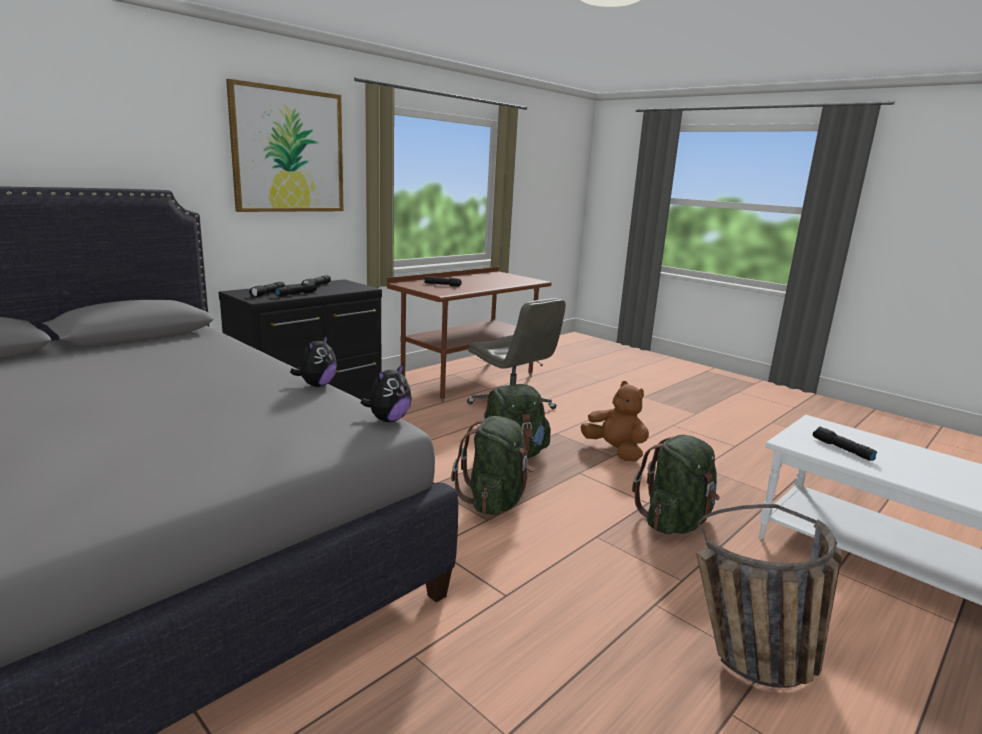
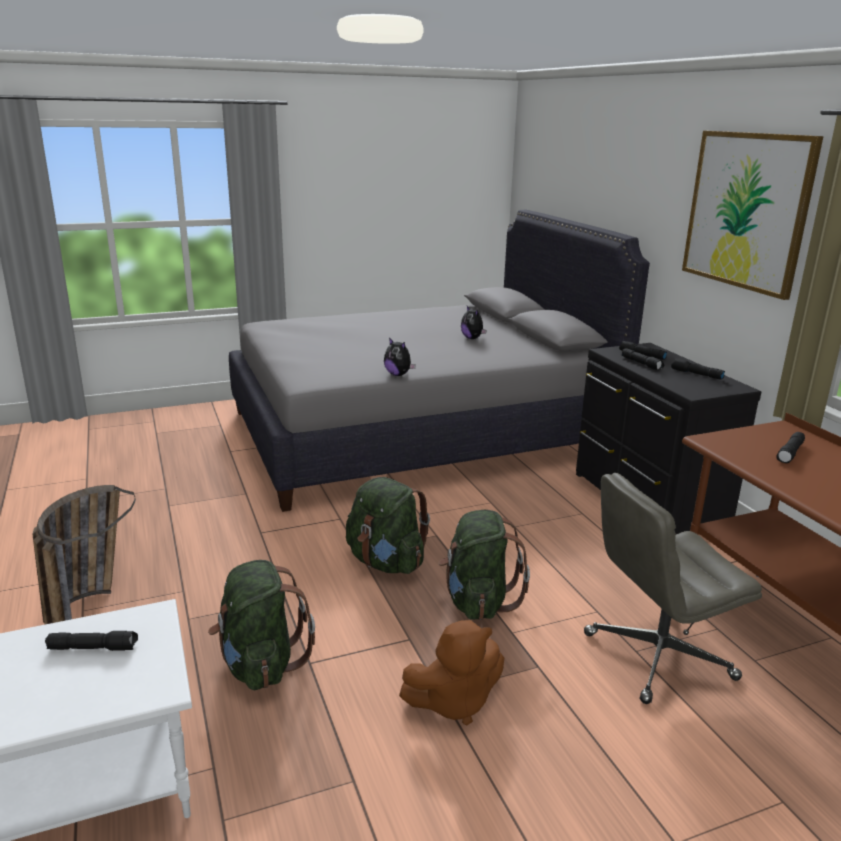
camera: 115 degrees right, 5 degrees up
plush toy [361,363,412,422] -> plush toy moved to [461,306,487,339]

